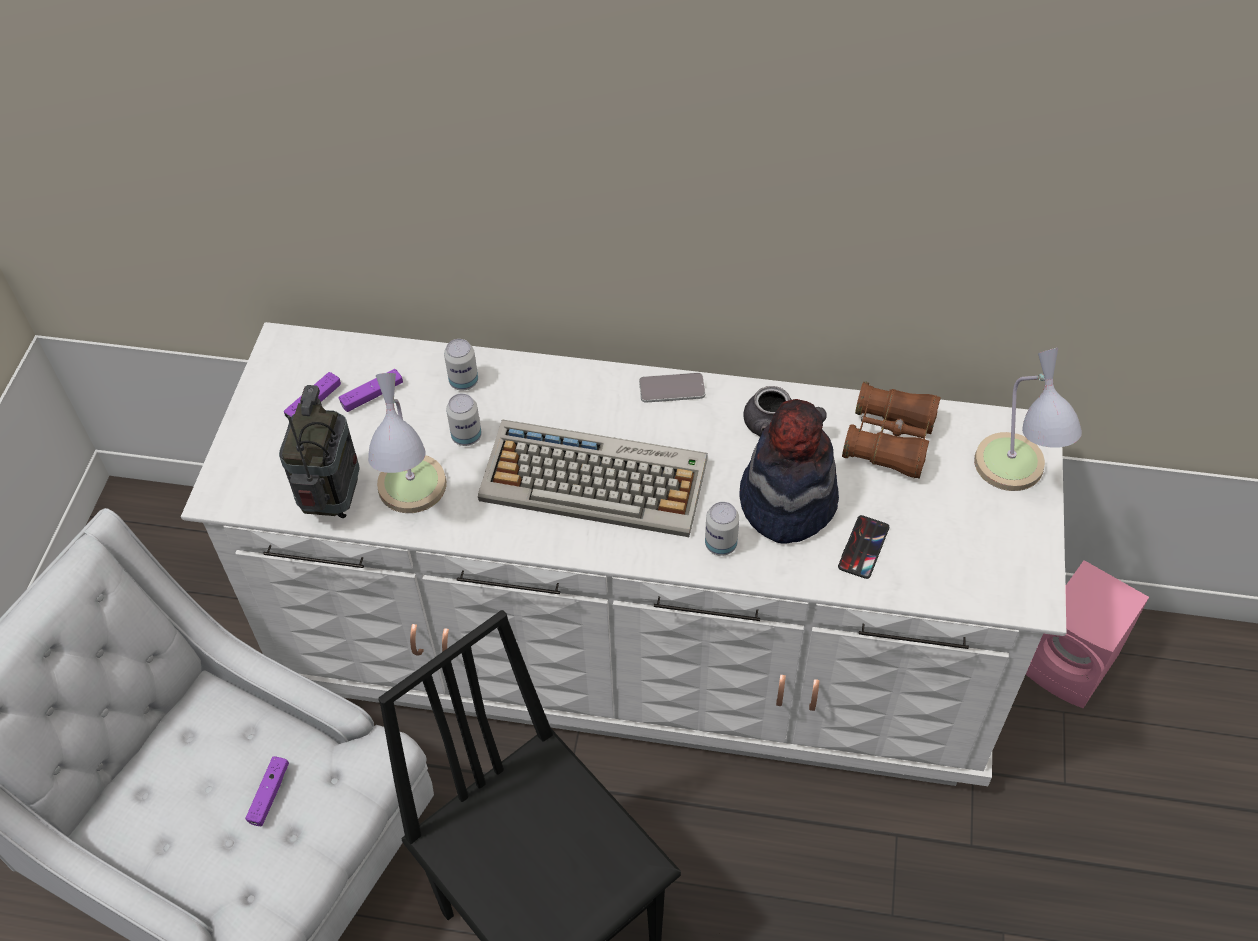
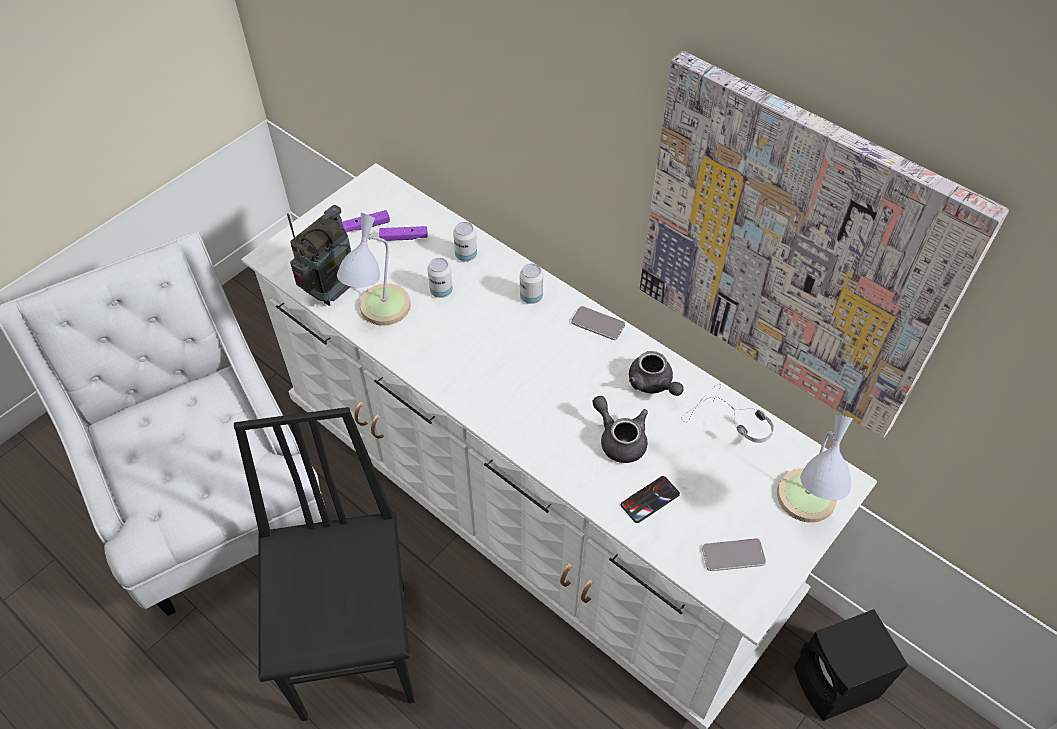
camera: 30 degrees right, 0 degrees up
purple game controller [245,756,289,826] -> none
keyboard [478,420,707,537] -> none
can [705,502,739,556] -> can moved to [520,264,543,304]
hat [739,399,839,543] -> grey teapot [593,396,648,463]
brown binoculars [842,382,941,479] -> headphones [681,384,774,443]
pink speaker [1026,560,1149,708] -> black speaker [794,609,908,721]
none -> picture [640,51,1009,438]
none -> phone [702,538,766,571]

